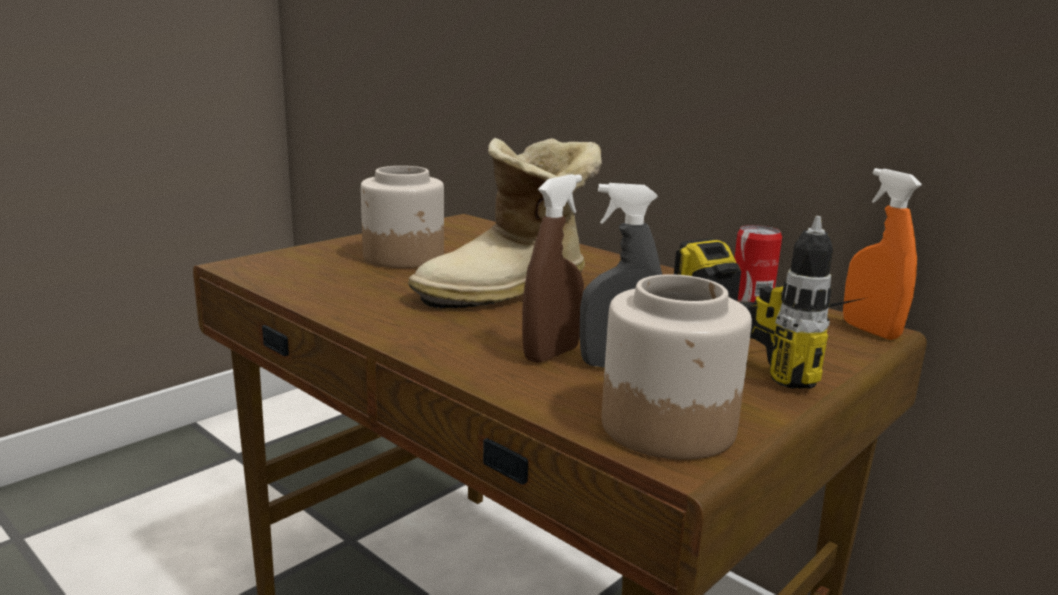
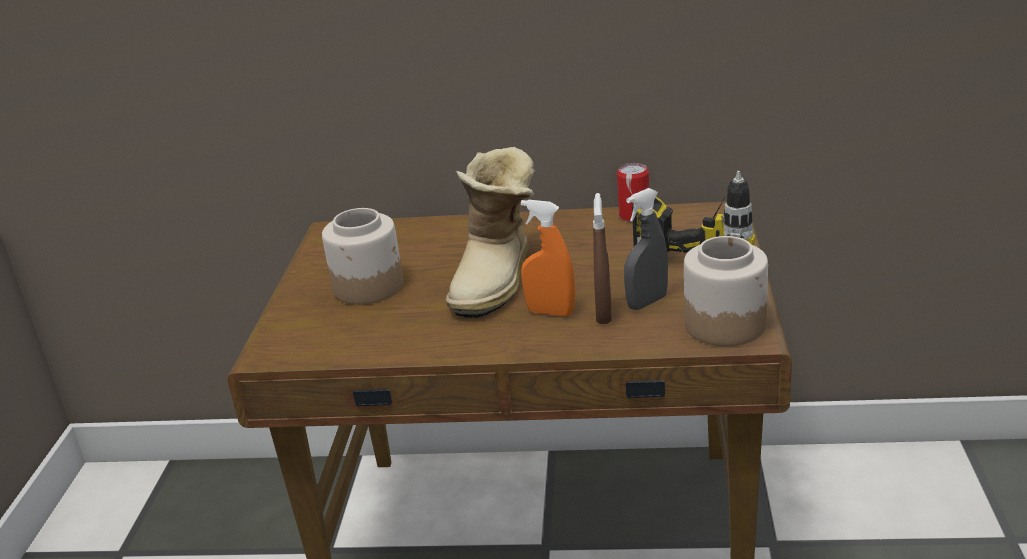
camera: 35 degrees left, 10 degrees up
orange spray bottle [843,168,922,340] -> orange spray bottle moved to [521,200,575,316]

